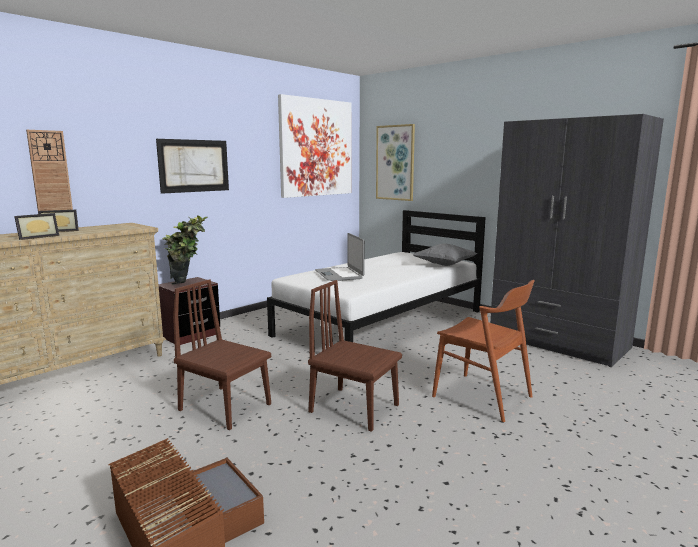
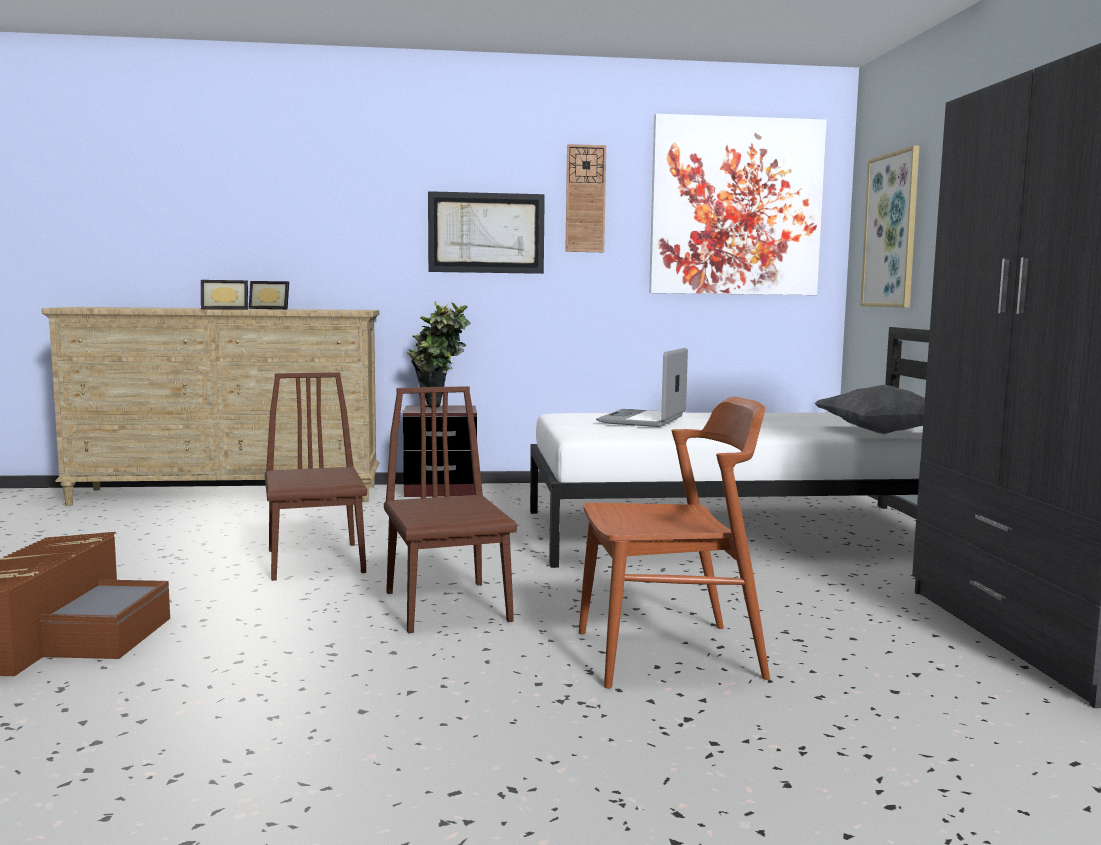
camera: 40 degrees right, 5 degrees down
wall clock [26,130,73,211] -> wall clock moved to [565,144,606,252]
brown chair [432,280,535,422] -> brown chair turned 90 degrees counterclockwise [579,397,770,689]

